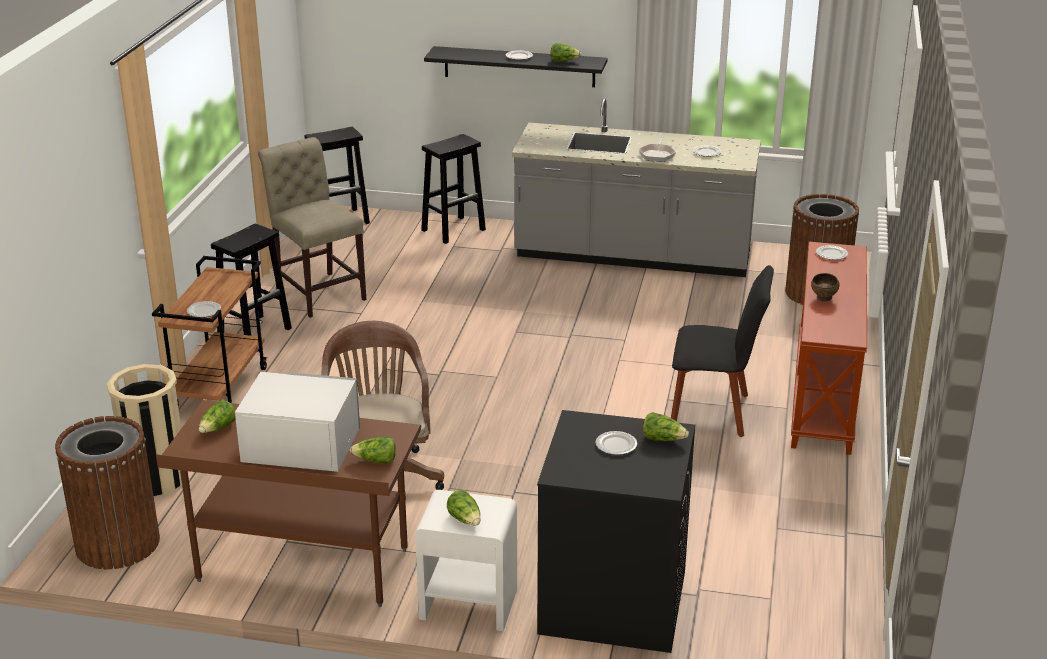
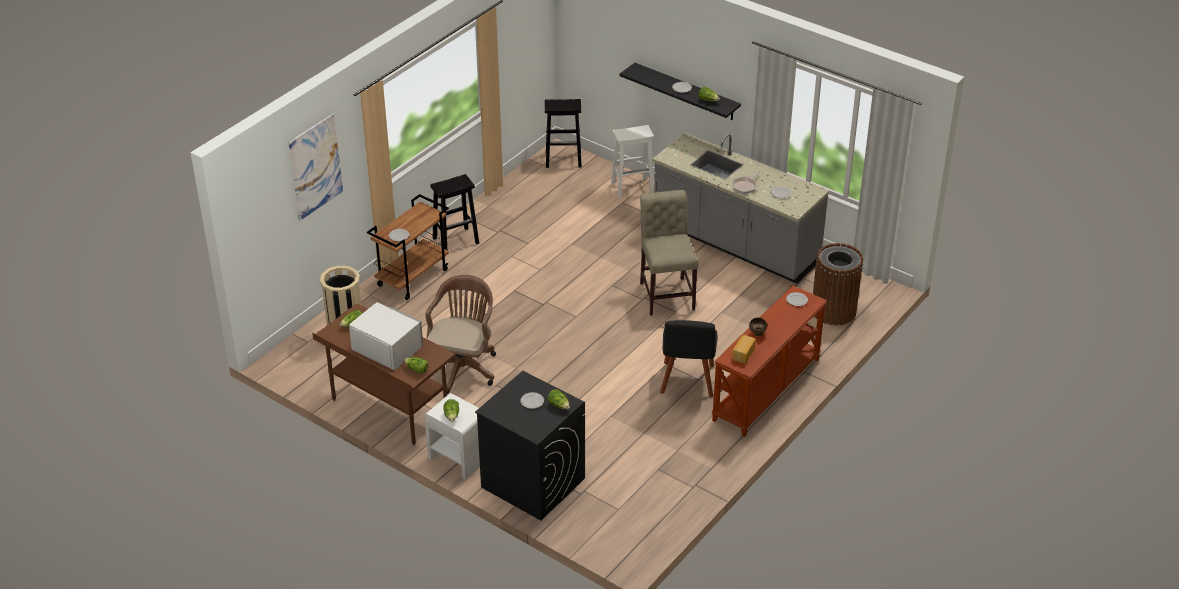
camera: 25 degrees right, 10 degrees up
brown trash can [55,416,160,569] -> none
beige chair [258,137,366,318] -> beige chair moved to [640,190,698,316]
black stool [421,134,486,244] -> white stool [611,125,654,199]
black chair [671,265,774,437] -> black chair turned 60 degrees clockwise [660,320,717,397]
none -> picture [288,113,343,221]
none -> bread [732,335,756,363]

